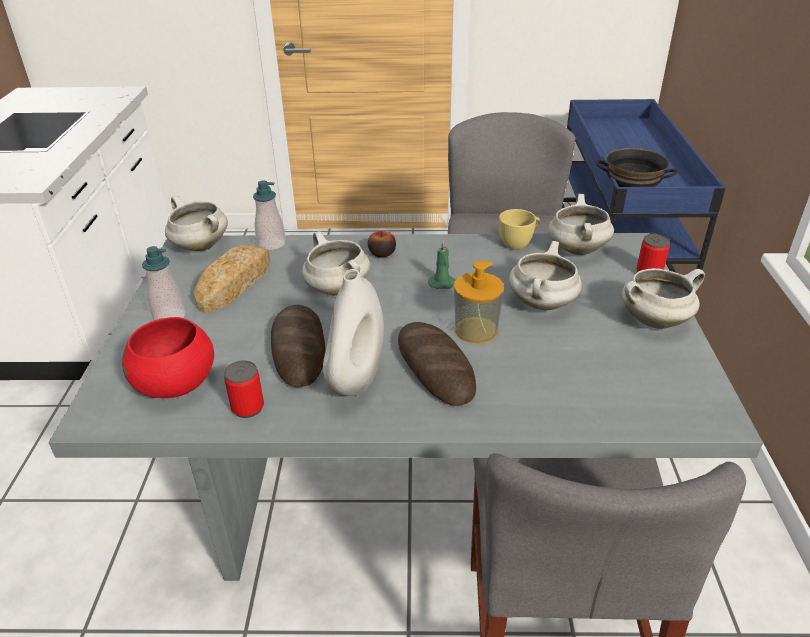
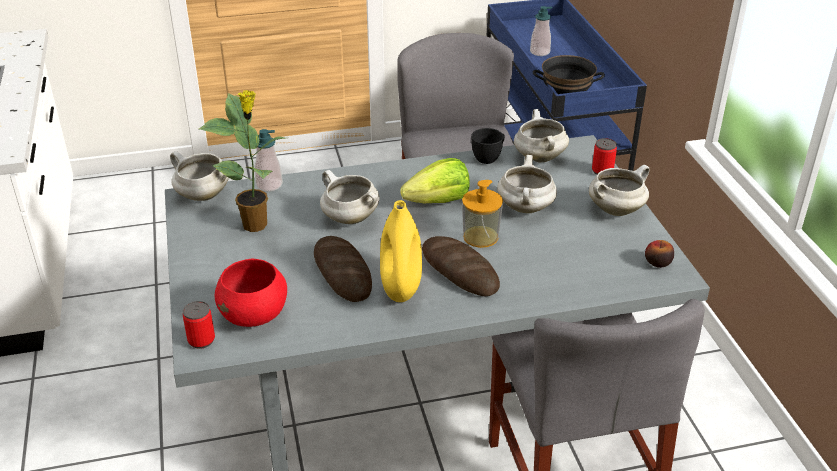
camera: 15 degrees left, 0 degrees up
soap dispenser [142,246,186,320] -> soap dispenser moved to [530,6,552,56]
bread [193,245,270,313] -> potted plant [199,90,286,232]
can [224,360,264,418] -> can moved to [183,301,215,349]
white vase [323,269,384,396] -> yellow vase [380,200,422,302]
apple [368,231,396,258] -> apple moved to [645,240,674,268]
green candle [428,240,456,289] -> lettuce [401,158,470,203]
yellow cup [499,209,540,250] -> black cup [471,128,505,164]

